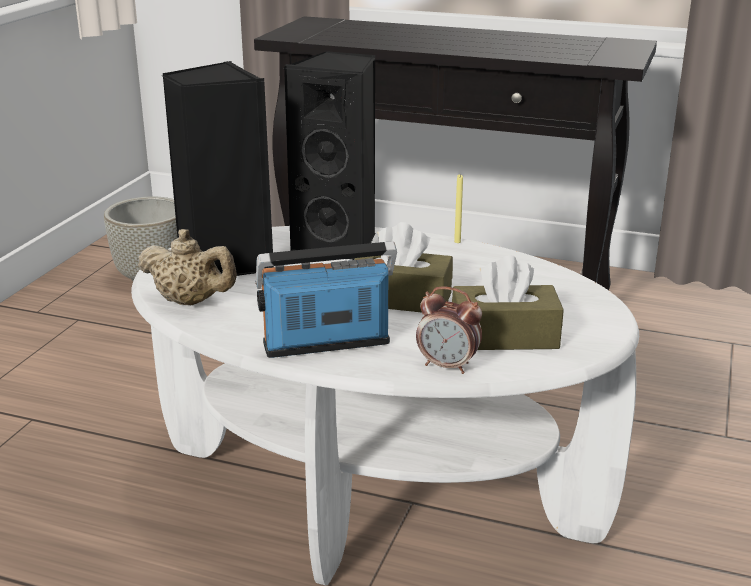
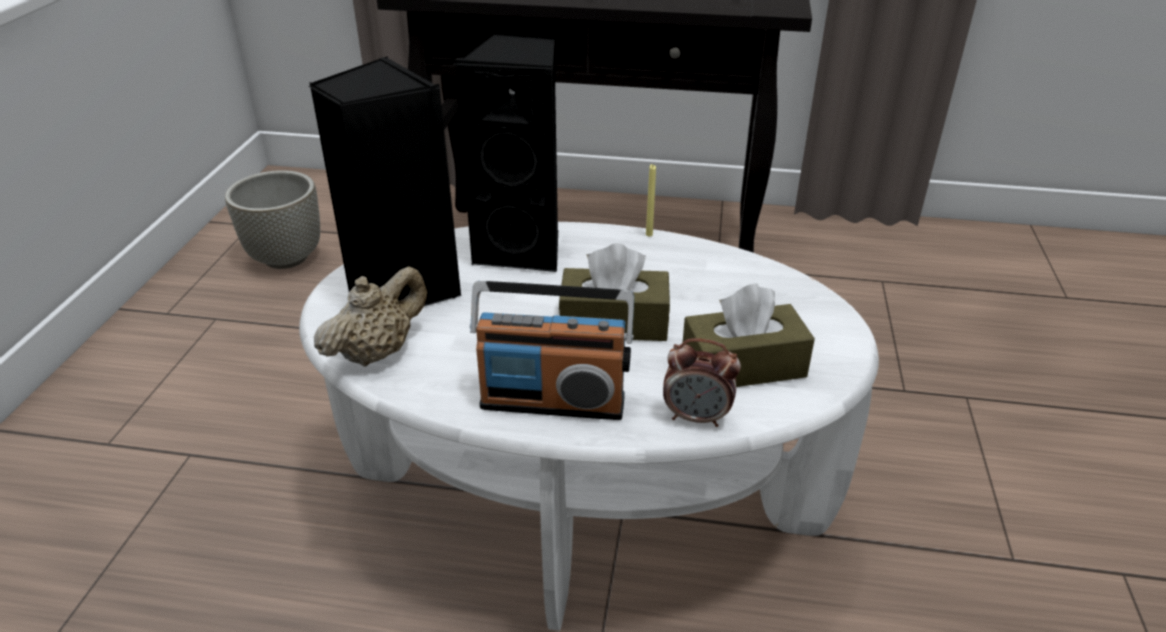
camera: 10 degrees left, 10 degrees up
beige teapot [138,229,237,306] -> beige teapot turned 60 degrees counterclockwise [314,266,427,367]
radio [255,241,397,358] -> radio turned 150 degrees counterclockwise [470,281,634,420]

